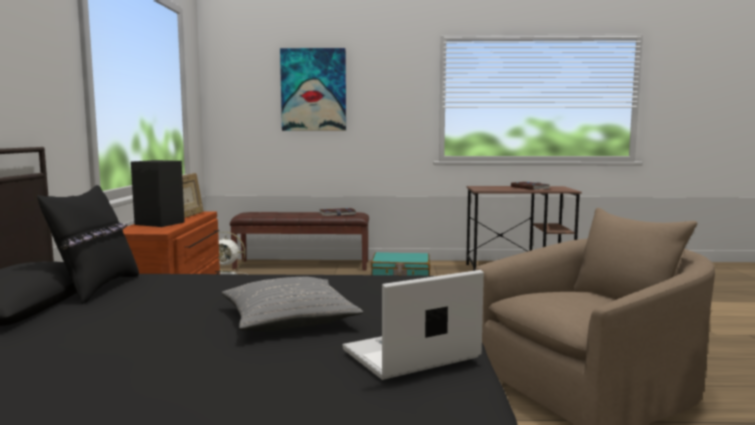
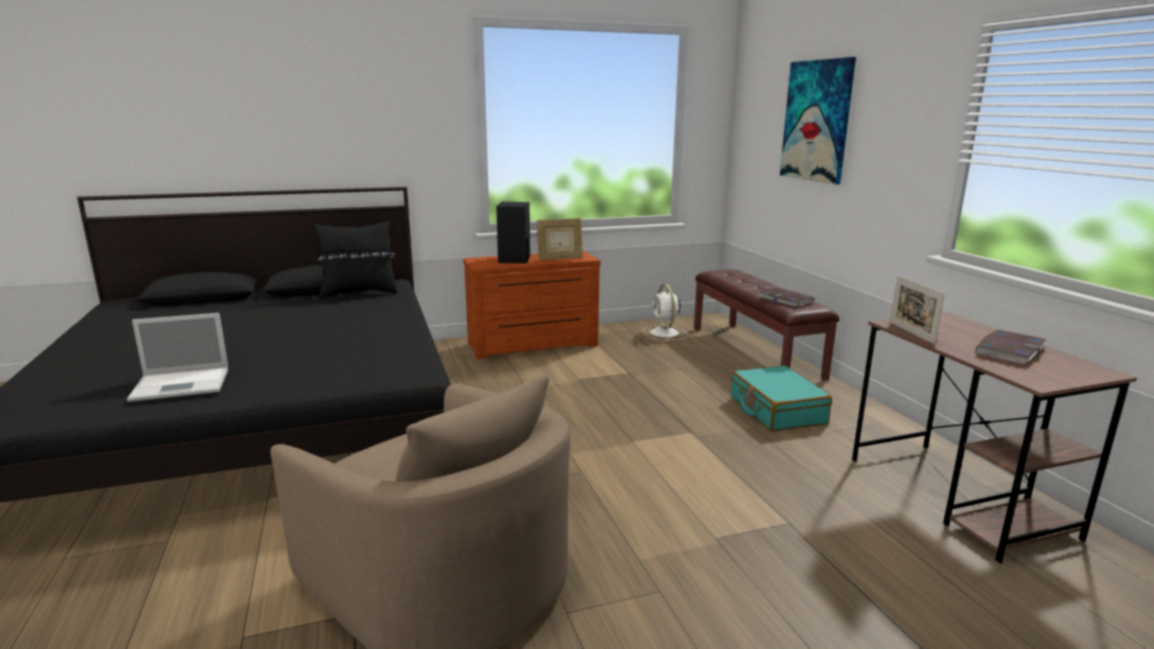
camera: 70 degrees right, 10 degrees up
grey pillow [222,277,363,331] -> none
laptop [343,270,484,380] -> laptop turned 120 degrees clockwise [127,313,228,402]
none -> picture frame [890,276,945,344]

